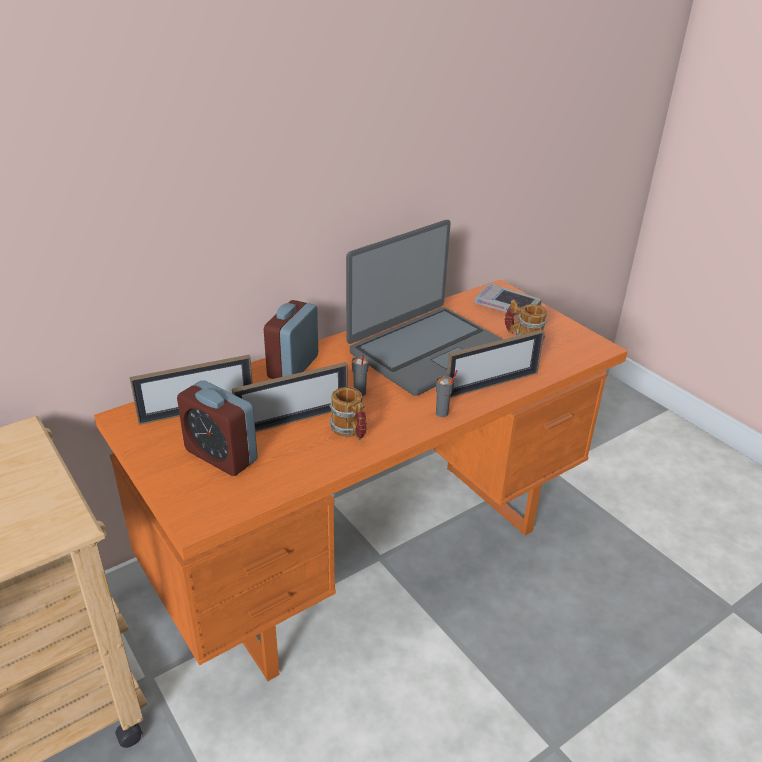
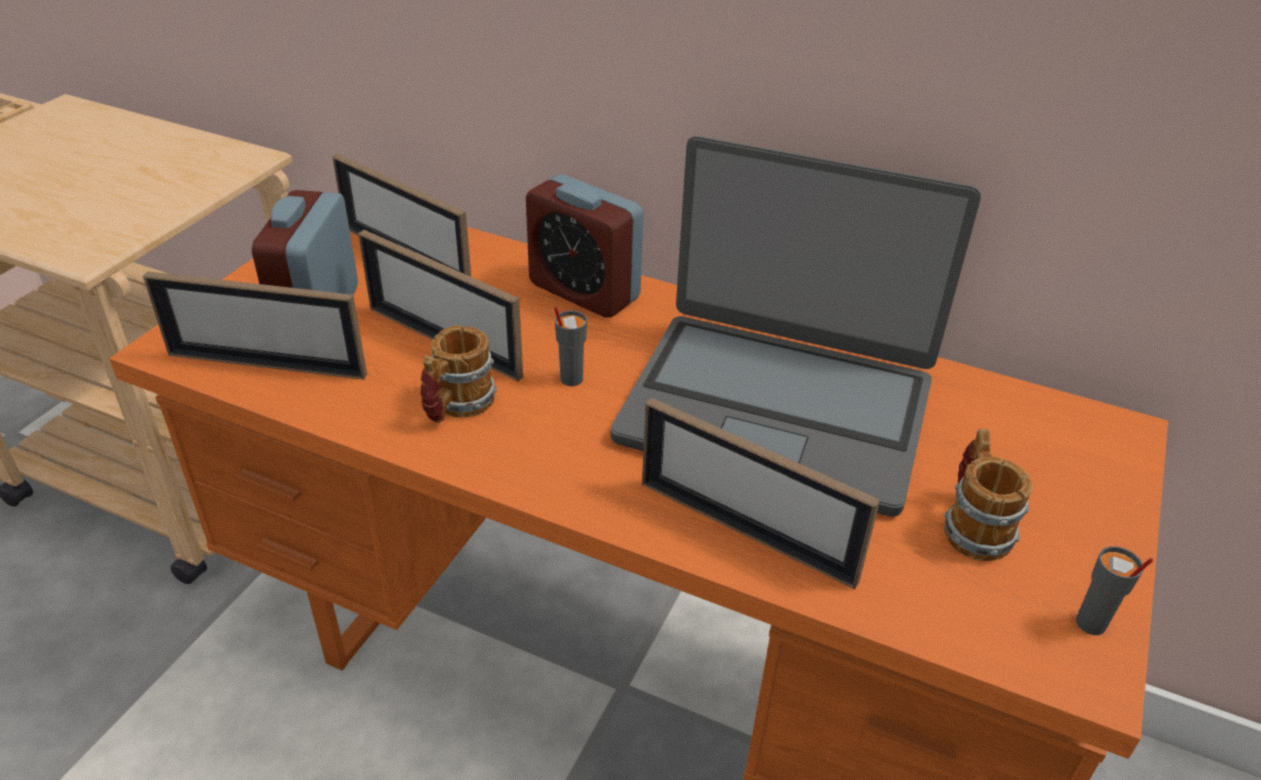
camera: 60 degrees right, 5 degrees up
alarm clock [264,300,318,379] -> alarm clock turned 135 degrees counterclockwise [526,174,644,317]
grey cup [436,370,458,417] -> grey cup moved to [1076,546,1153,635]
book [475,283,541,316] -> none
none -> picture frame [143,271,367,380]

